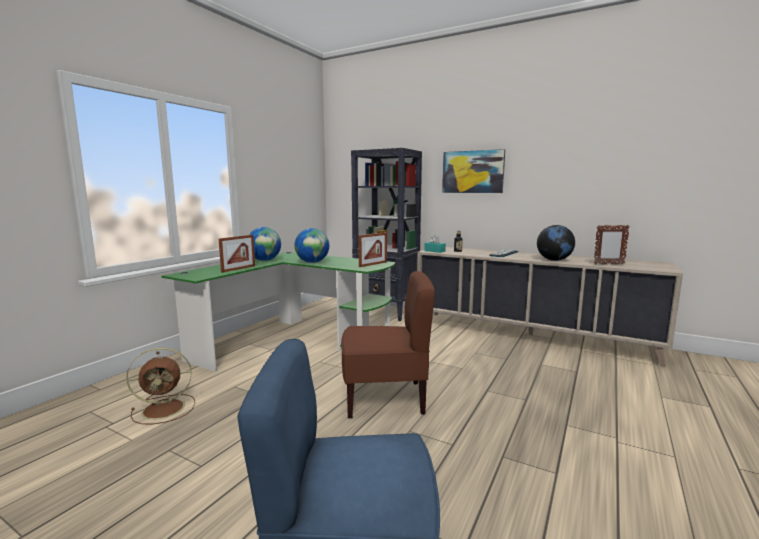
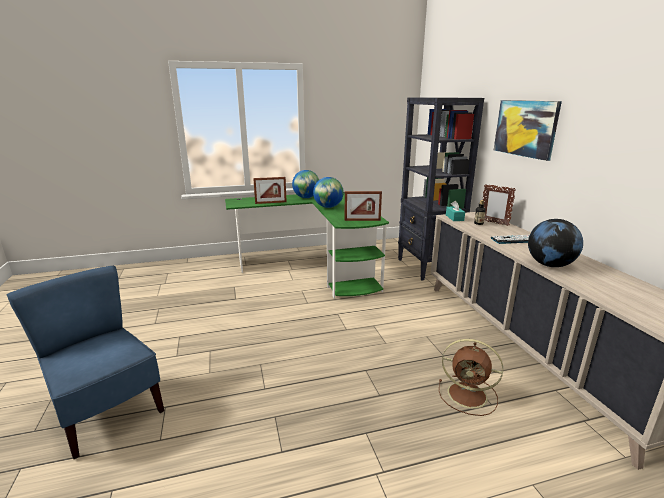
camera: 45 degrees right, 10 degrees up
brown fan [126,348,195,424] -> brown fan moved to [439,339,503,416]
brown chair [341,271,435,419] -> none
picture frame [594,225,630,264] -> picture frame moved to [483,184,516,226]

